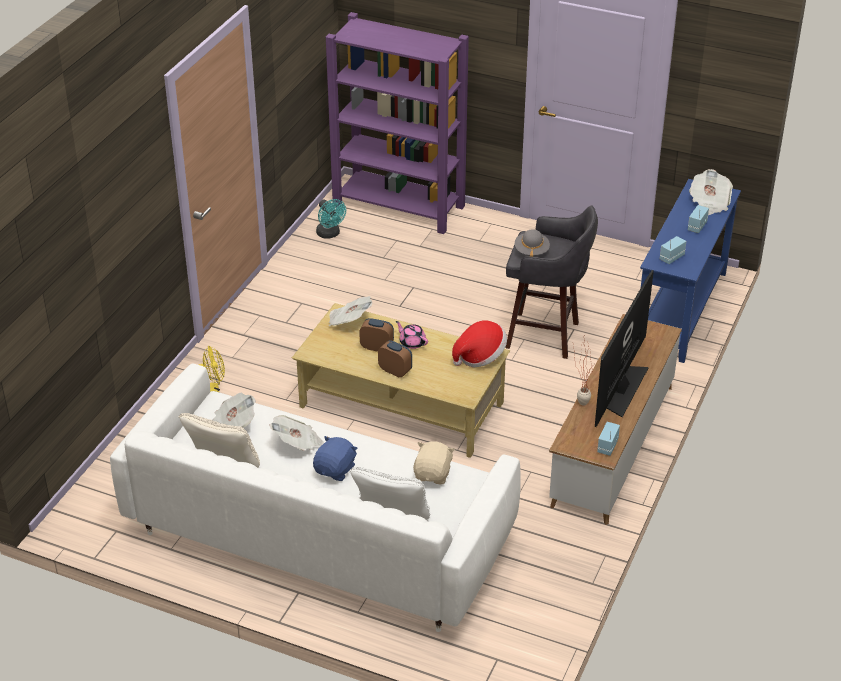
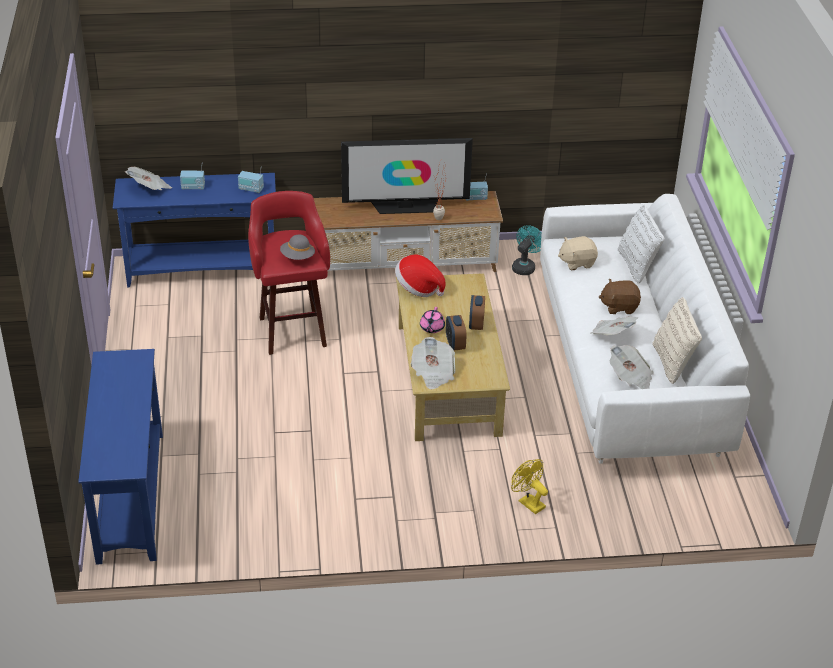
camera: 120 degrees left, 0 degrees up
blue plush toy [313,436,358,481] -> brown plush toy [599,279,641,314]
turquoise fan [316,199,346,239] -> turquoise fan moved to [512,225,542,275]
purple bookcase [326,12,469,234] -> blue console table [78,349,163,565]
grey stool [505,205,598,359] -> red stool [248,191,330,355]

